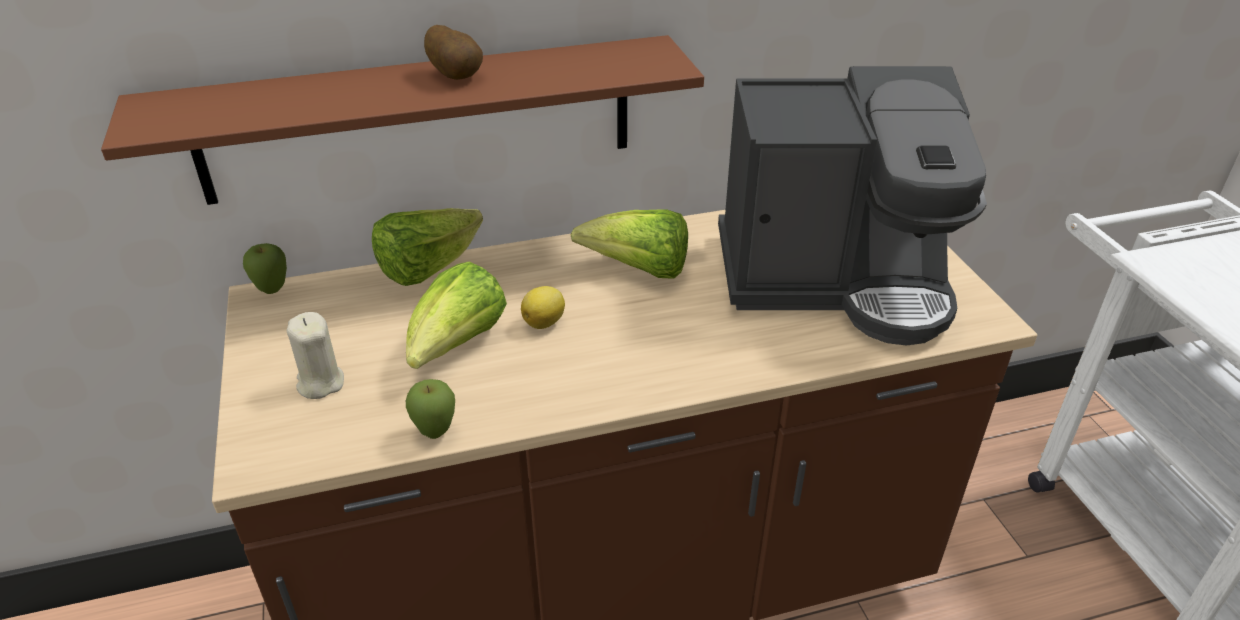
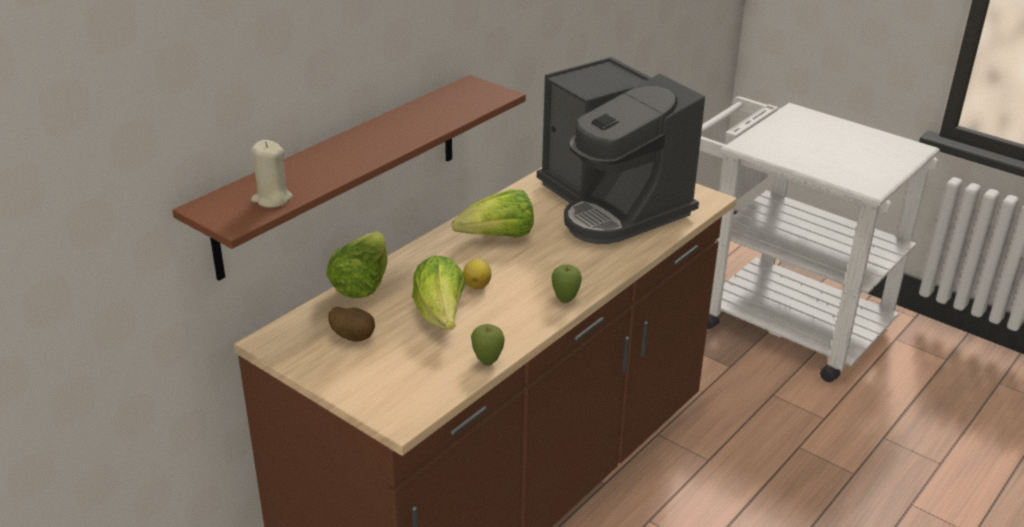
camera: 35 degrees left, 5 degrees down
apple [243,243,287,294] -> apple moved to [552,264,582,303]
beige candle [287,312,344,399] -> beige candle moved to [251,140,293,208]
potato [424,25,483,80] -> potato moved to [328,307,375,342]
coffee machine [718,66,987,346] -> coffee machine turned 90 degrees clockwise [537,57,705,244]

